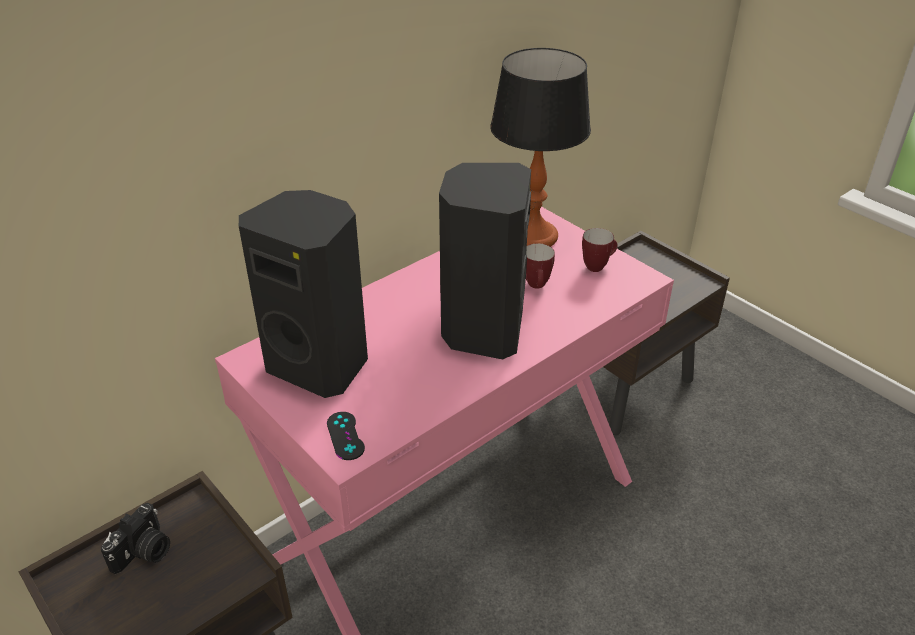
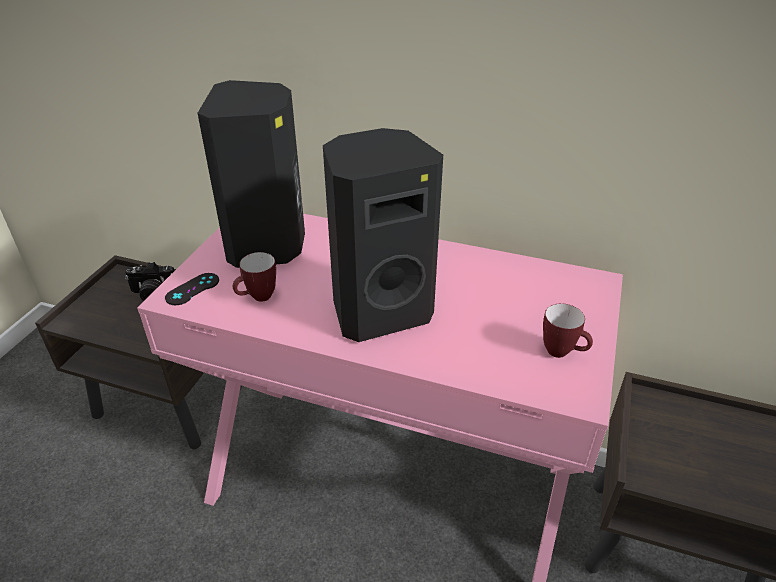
camera: 60 degrees right, 0 degrees up
table lamp [490,48,591,247] -> none
mug [526,243,555,289] -> mug moved to [233,252,276,302]

